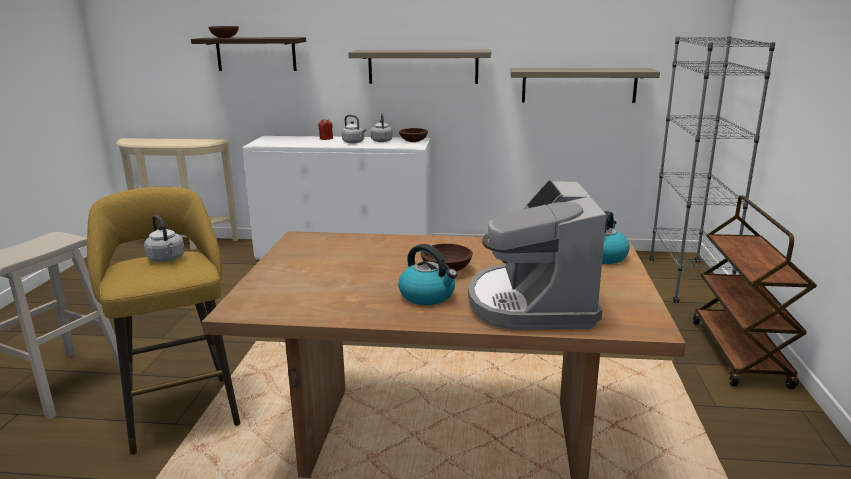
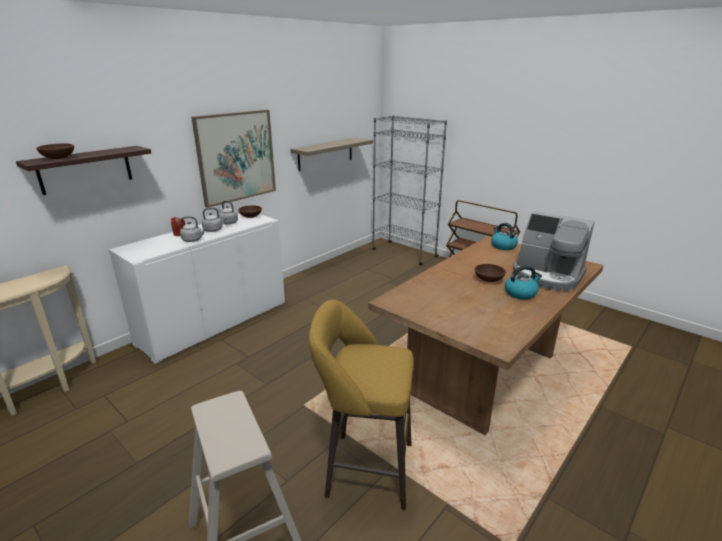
camera: 55 degrees left, 5 degrees up
grey kettle [144,215,185,262] -> grey kettle moved to [180,216,206,242]
shelf [348,50,491,84] -> picture [191,110,276,208]

